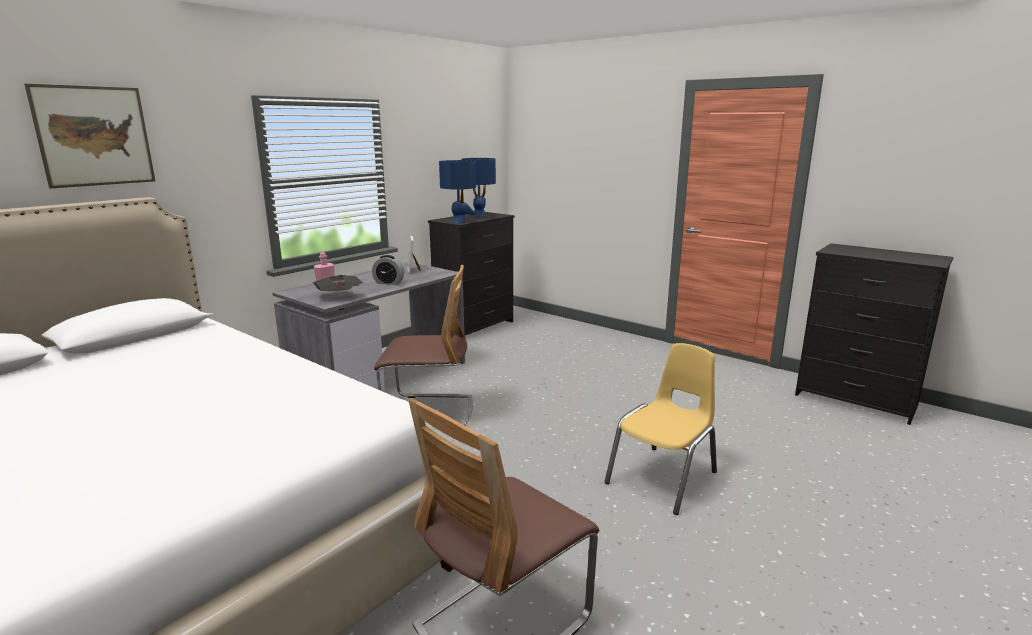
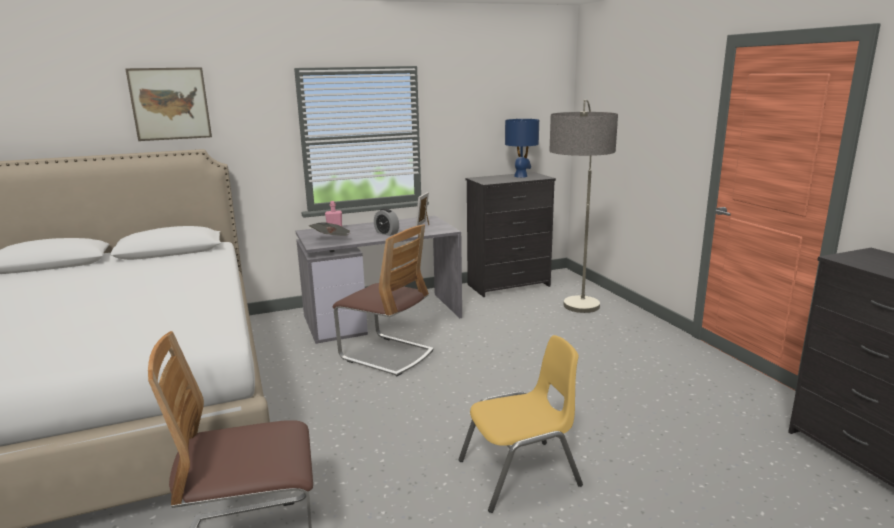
camera: 30 degrees right, 0 degrees up
blue table lamp [439,160,476,223] -> none
none -> floor lamp [549,99,618,313]

